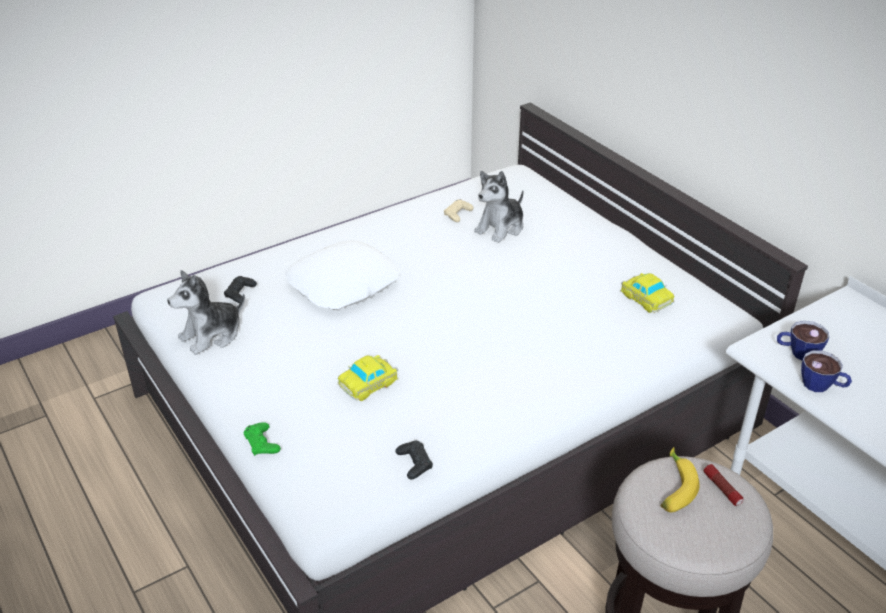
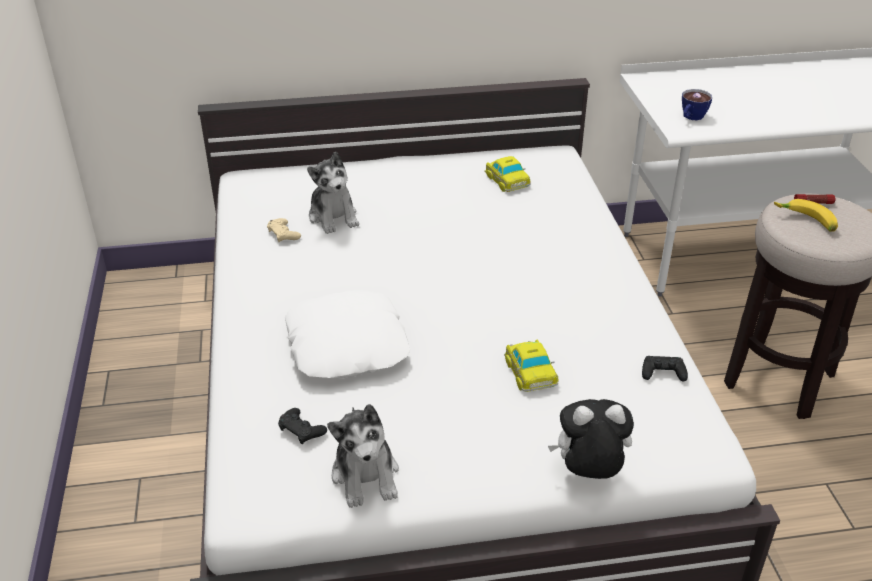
camera: 65 degrees left, 0 degrees up
green game controller [243,422,281,456] -> plush toy [548,399,634,479]
toy car [620,273,674,313] -> toy car turned 75 degrees clockwise [485,156,531,192]
cup [801,350,852,392] -> none

